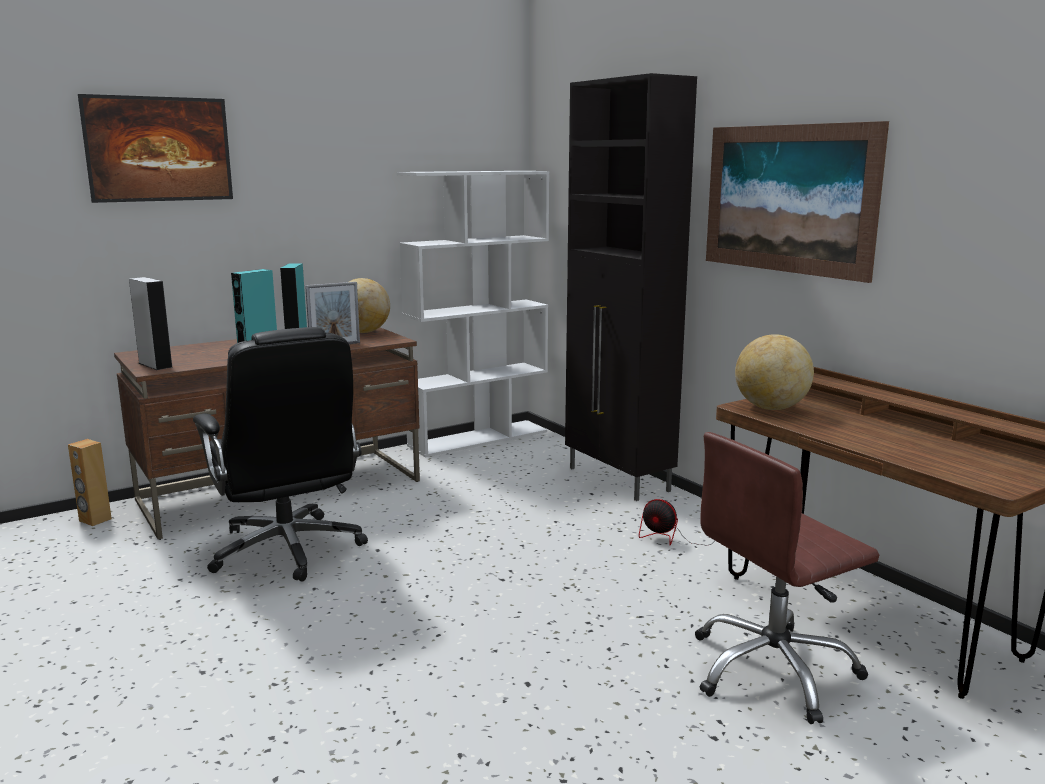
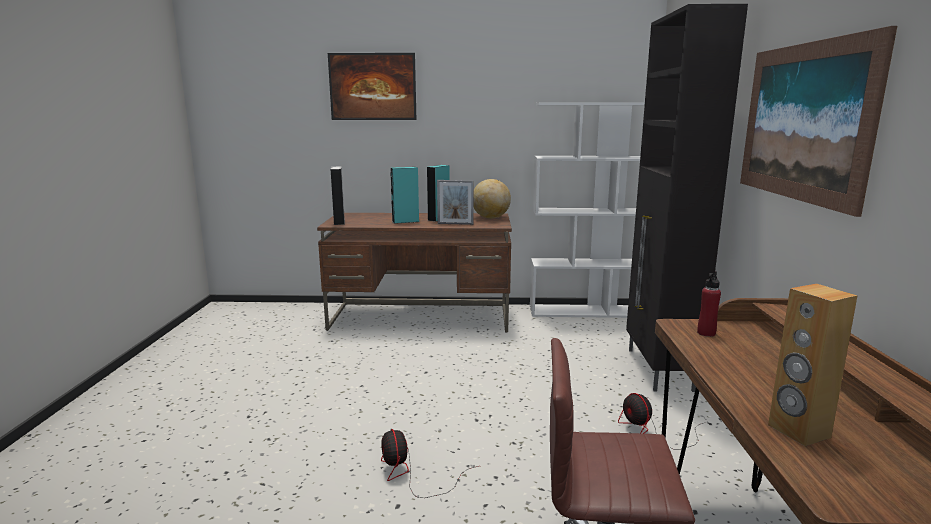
camera: 35 degrees right, 0 degrees up
brown speaker [68,439,112,526] -> brown speaker moved to [768,284,858,446]
black office chair [193,327,368,582] -> none
globe [735,334,814,410] -> red bottle [697,271,721,337]
none -> fan [381,429,479,498]

